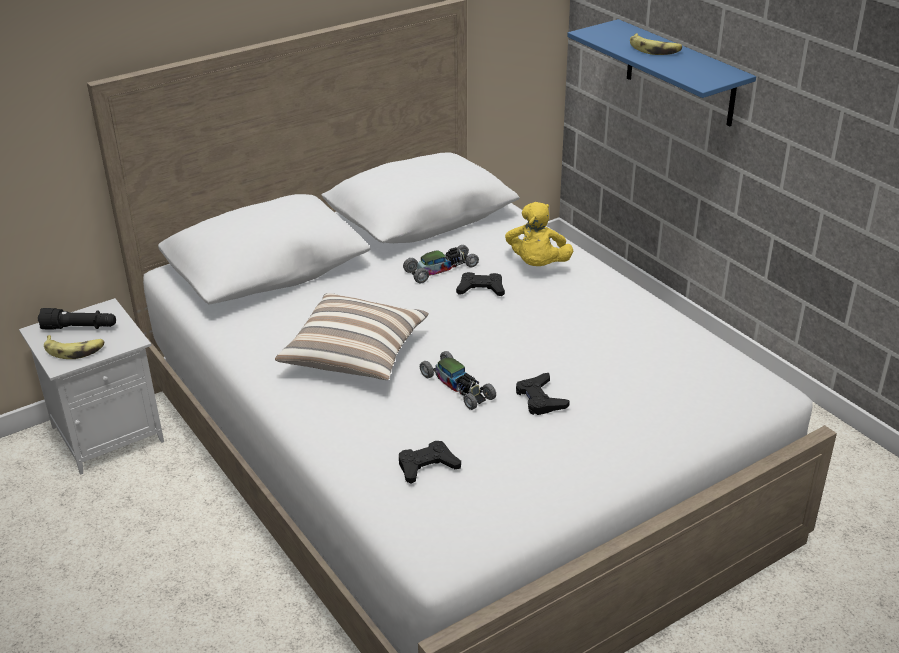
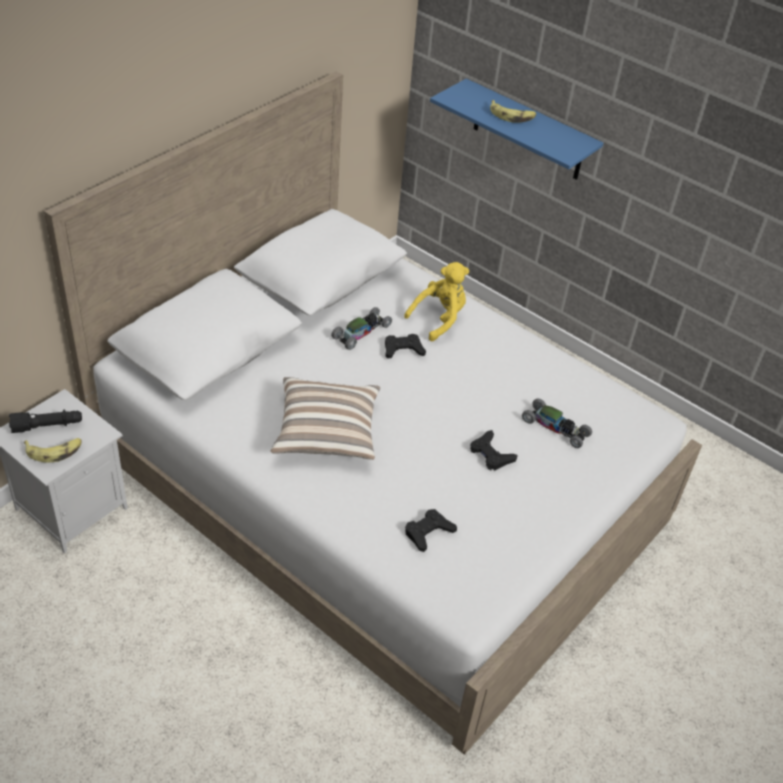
camera: 20 degrees left, 10 degrees up
toy car [420,351,496,410] -> toy car moved to [522,398,592,448]
yellow plush toy [505,202,573,266] -> yellow plush toy turned 120 degrees counterclockwise [404,262,469,341]

